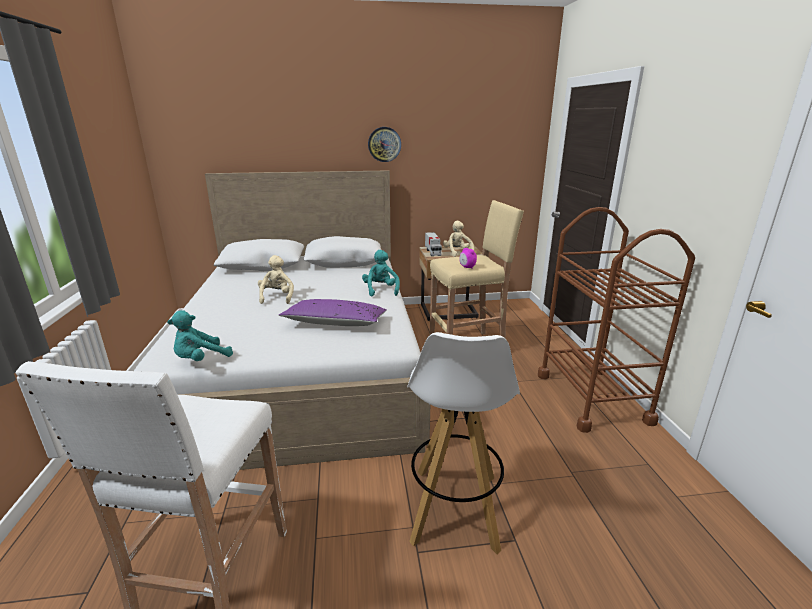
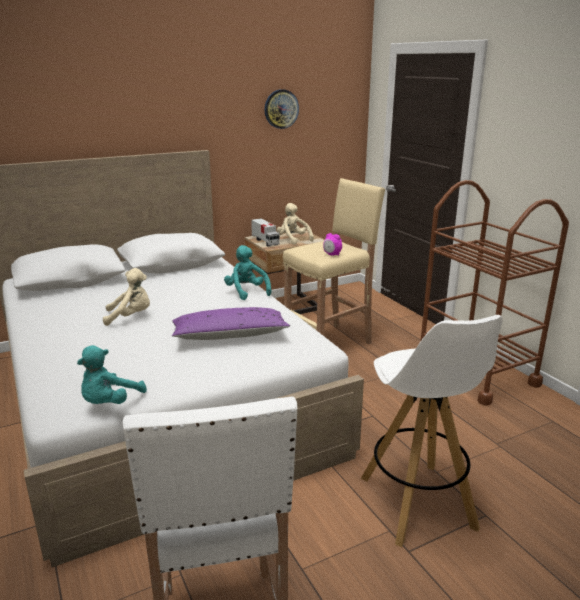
camera: 20 degrees left, 0 degrees up
beige plush toy [258,255,294,304] -> beige plush toy turned 105 degrees clockwise [103,268,150,326]
wall clock [368,127,401,162] -> wall clock moved to [265,89,299,129]

